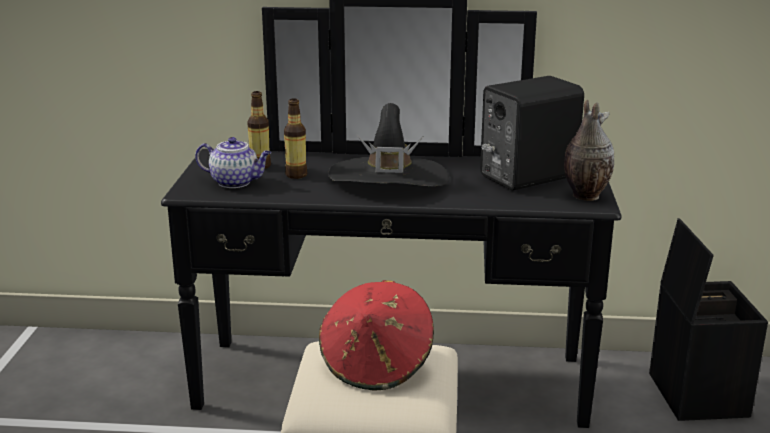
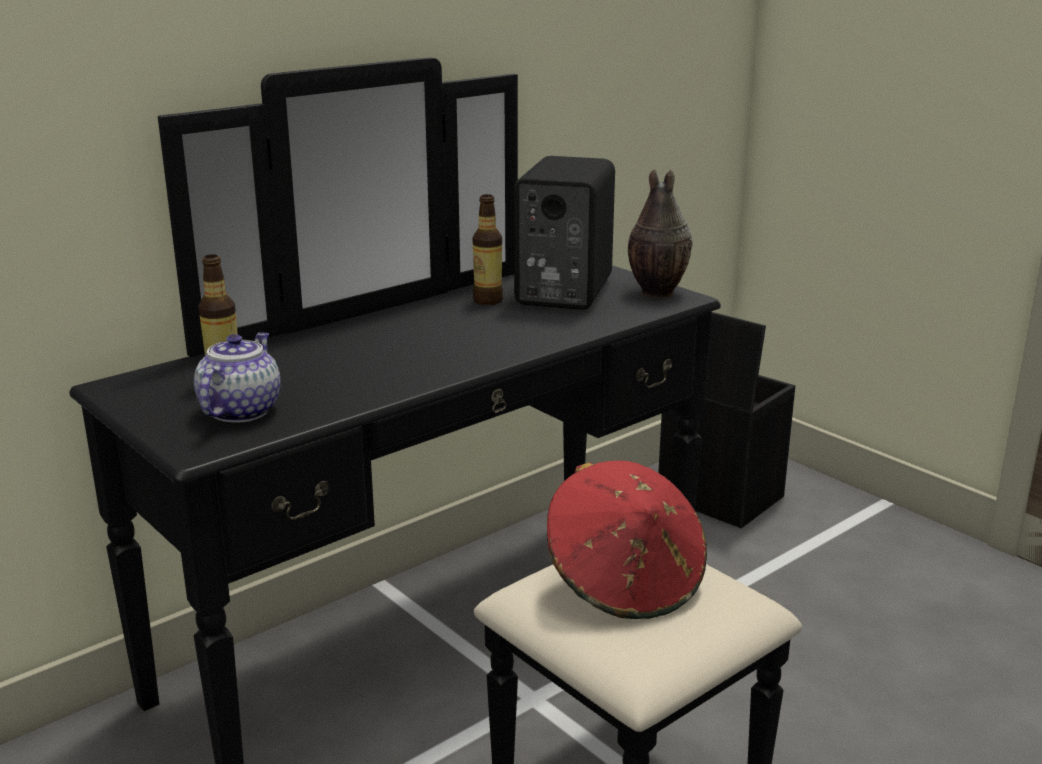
camera: 45 degrees left, 0 degrees up
teapot [195,137,271,188] -> teapot turned 45 degrees counterclockwise [194,332,281,423]
bottle [284,99,308,179] -> bottle moved to [473,194,503,305]
black hat [328,103,449,187] -> none

